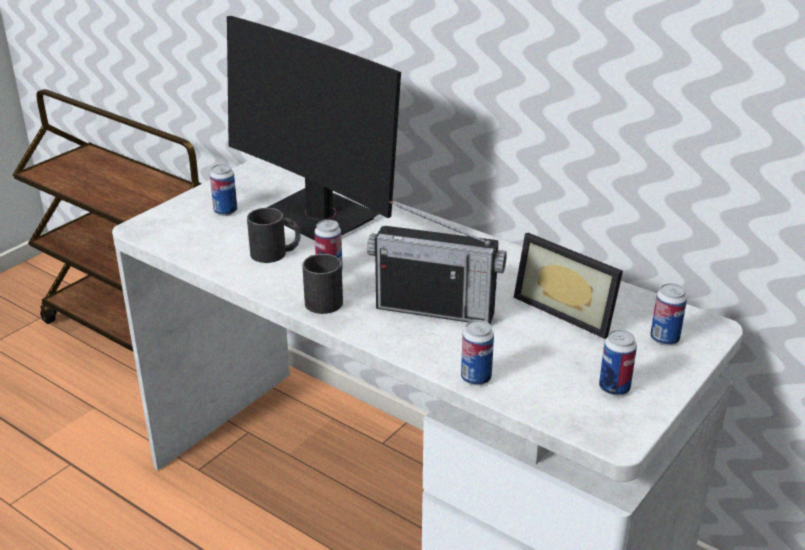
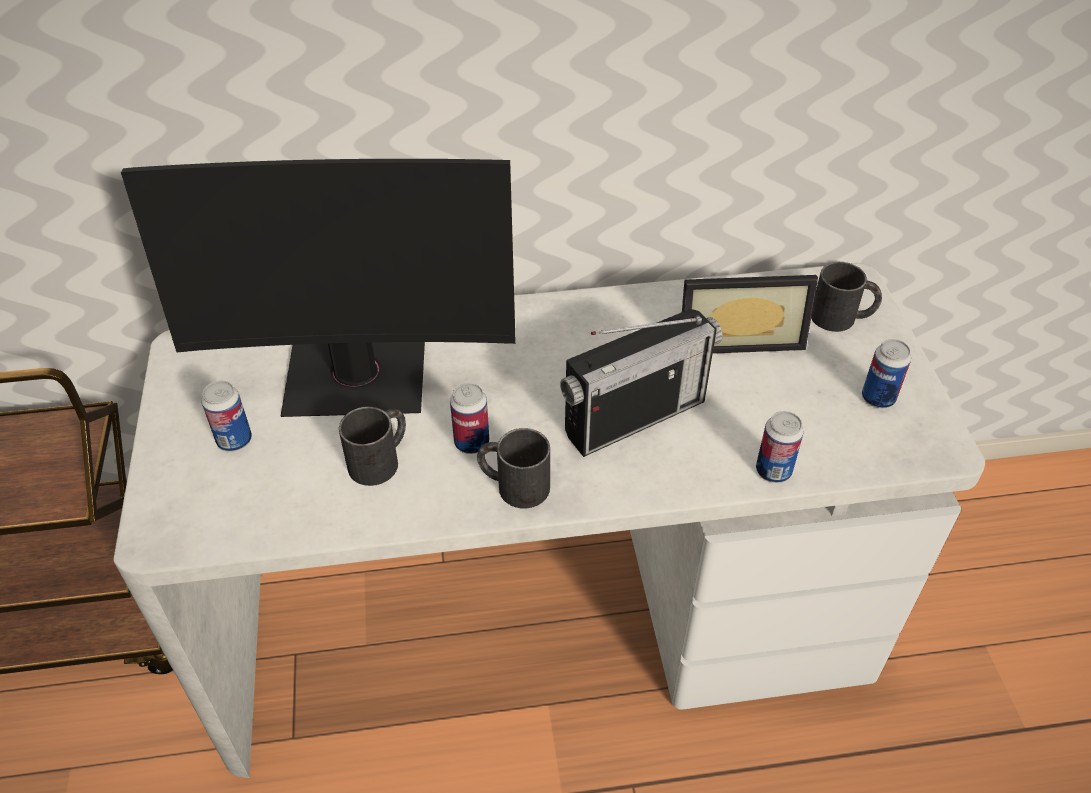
camera: 45 degrees left, 15 degrees up
can [650,283,687,345] -> black mug [811,262,882,332]

